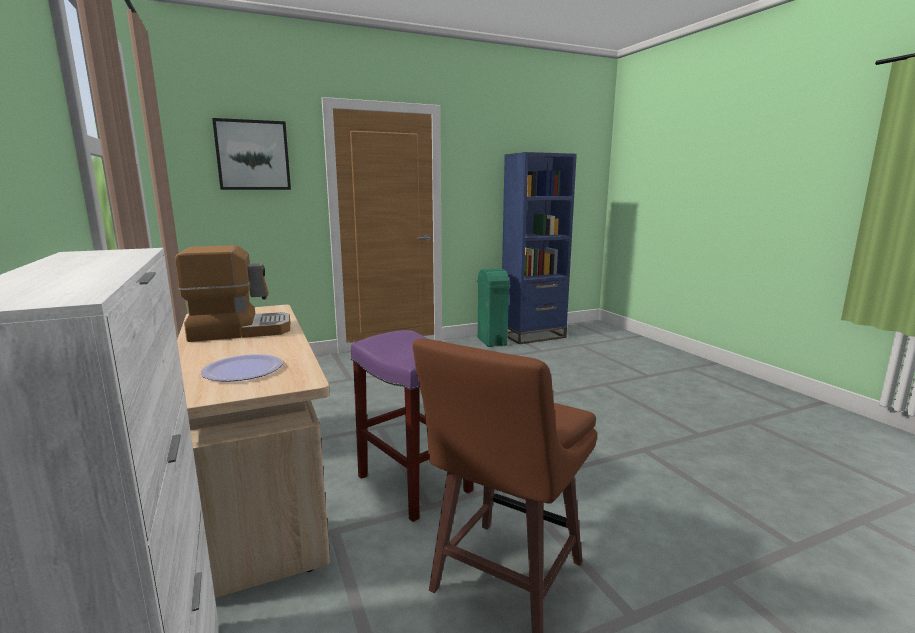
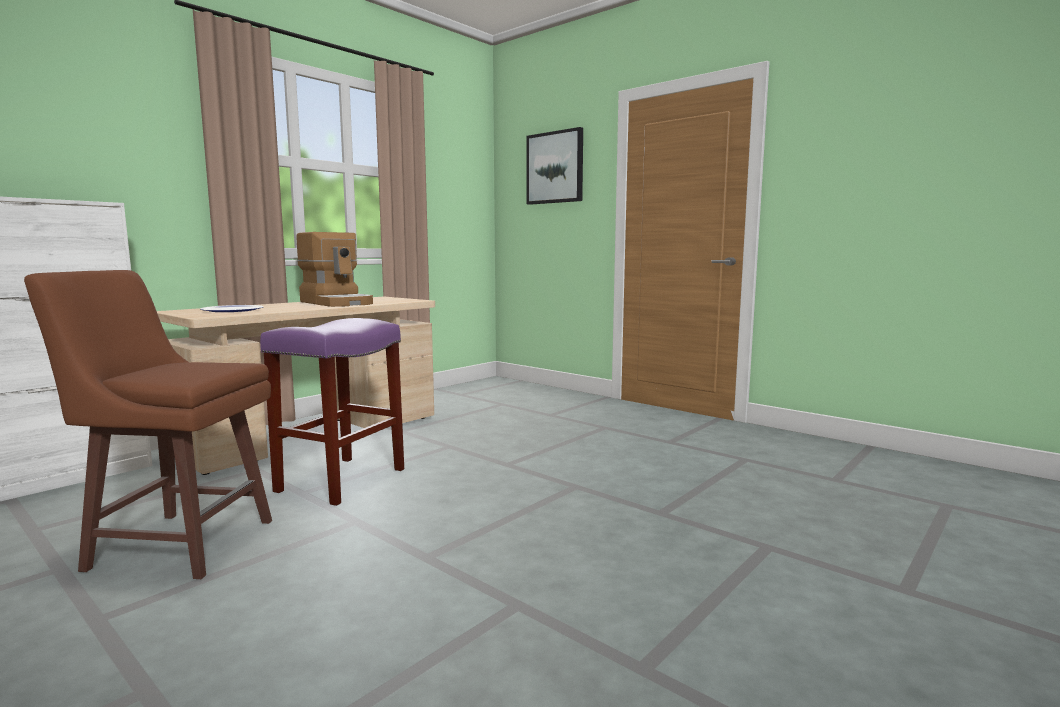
camera: 65 degrees right, 5 degrees down
green trash can [477,268,511,347] -> none
blue bookcase [502,152,577,344] -> none

